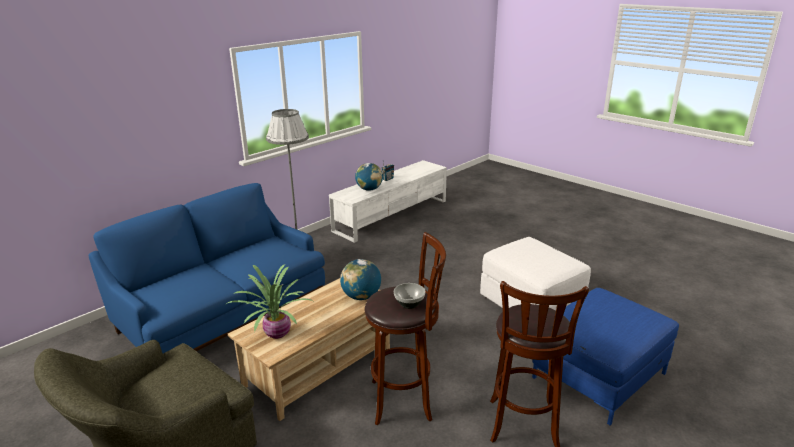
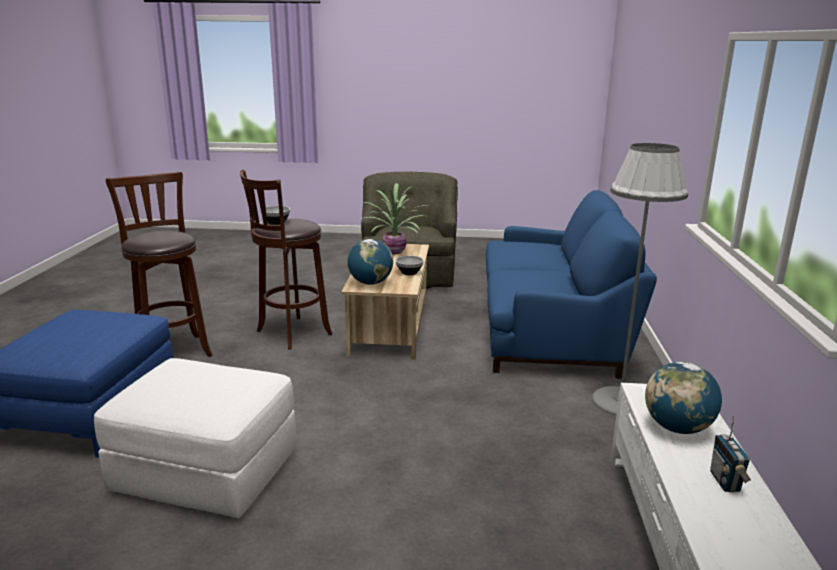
camera: 140 degrees right, 5 degrees down
none -> bowl [396,256,424,275]

